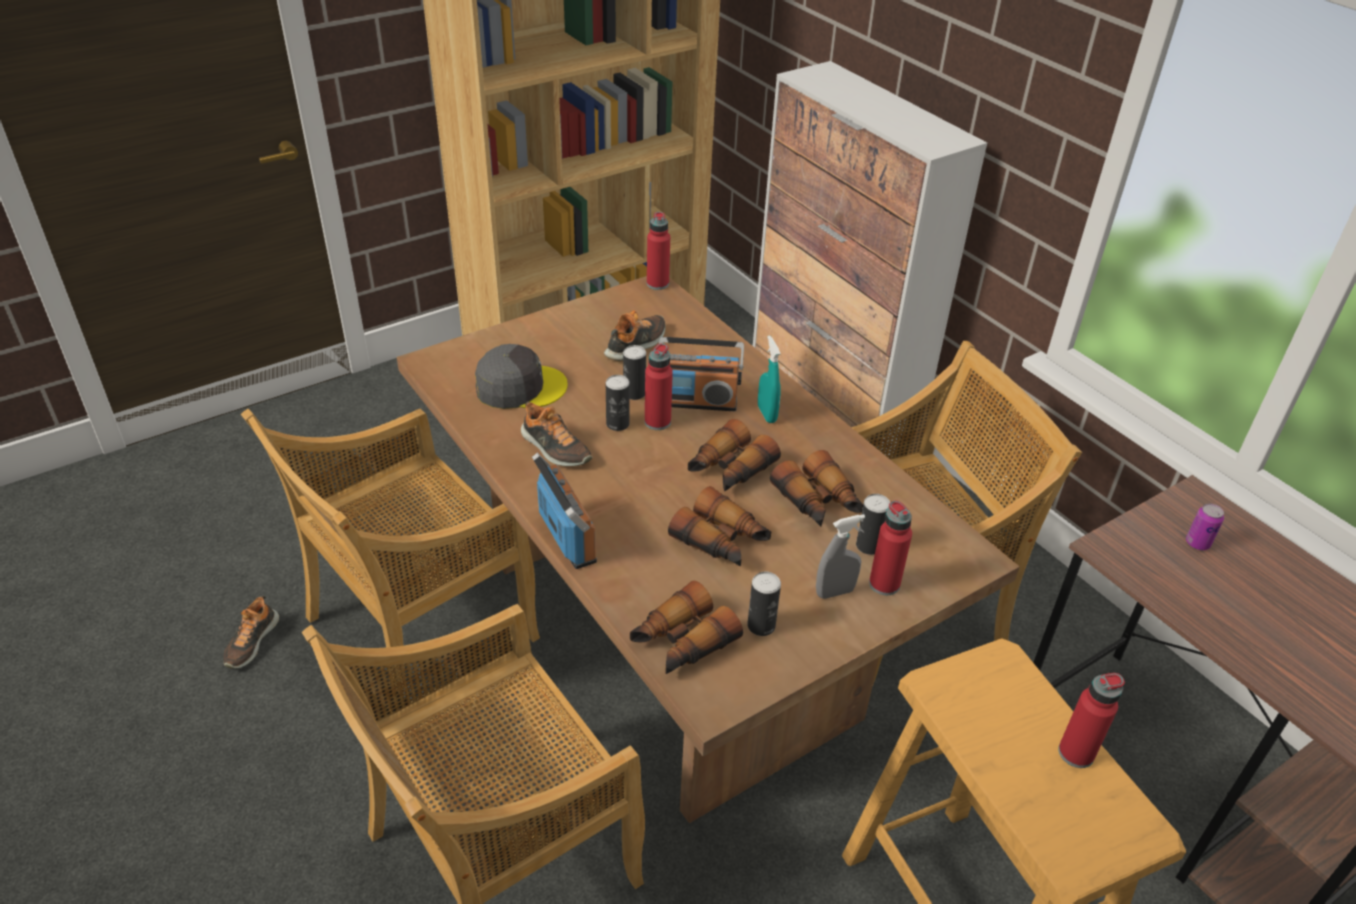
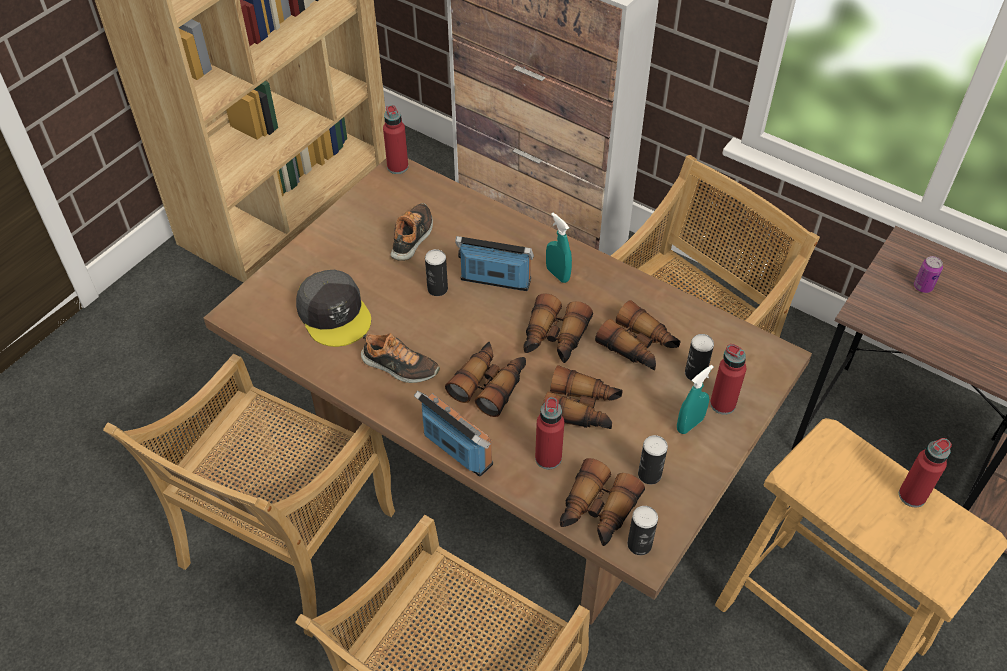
camera: 20 degrees left, 10 degrees up
shoe [223,596,279,669] -> none
grey cap [475,344,568,409] -> grey cap turned 90 degrees clockwise [296,270,371,347]
can [606,375,630,431] -> can moved to [627,506,658,555]
red bottle [645,343,673,430] -> red bottle moved to [535,397,564,469]
radio [659,337,744,411] -> radio turned 150 degrees counterclockwise [455,236,534,291]
grey spray bottle [816,514,865,599] -> turquoise spray bottle [677,365,714,434]
none -> binoculars [445,342,526,417]

